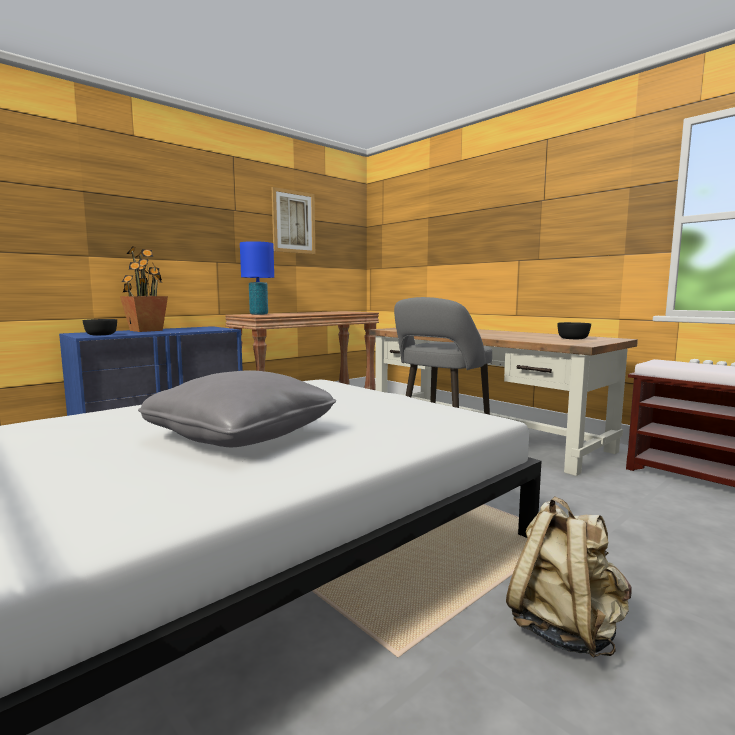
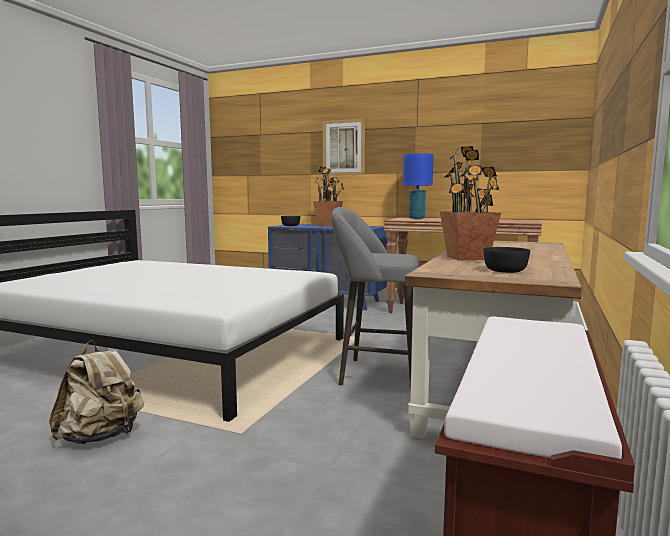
camera: 65 degrees right, 0 degrees up
grey pillow [138,370,336,447] -> none
picture [272,187,315,254] -> picture moved to [323,118,365,176]
none -> potted plant [440,146,501,260]

